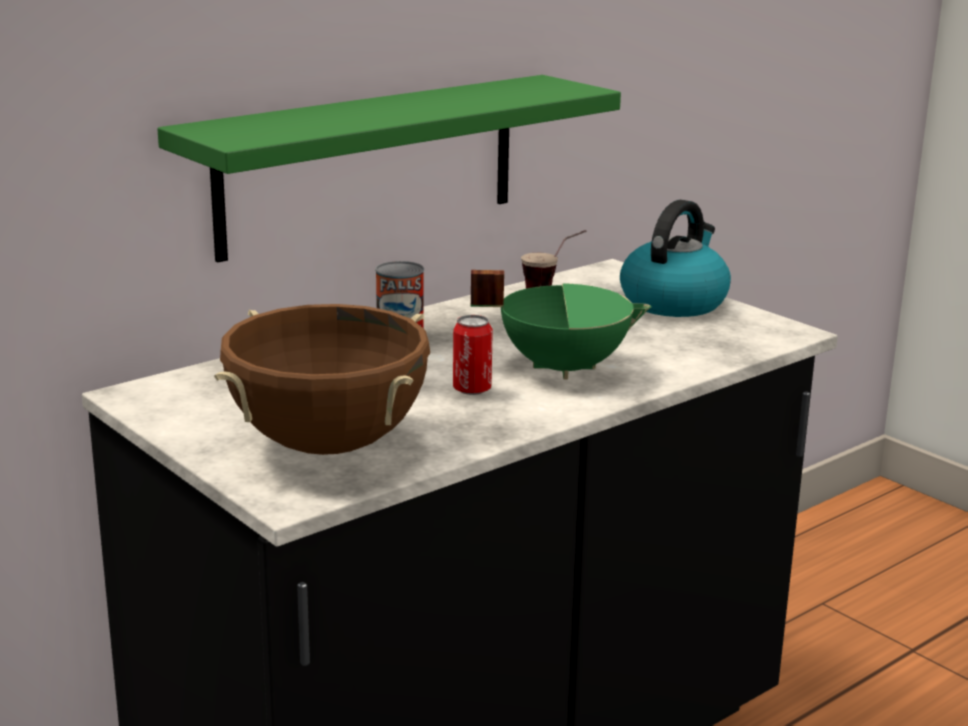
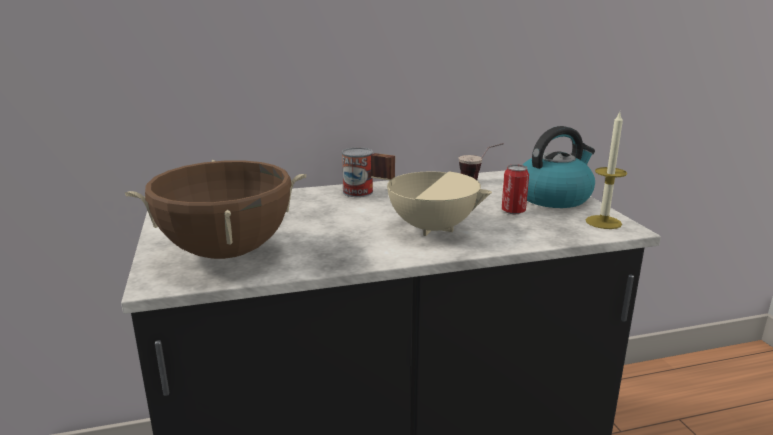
camera: 25 degrees right, 0 degrees up
green shelf [157,75,621,263] -> none
can [453,315,493,395] -> can moved to [502,164,529,214]
green cooking pot [471,270,652,380] -> beige cooking pot [371,153,492,236]
none -> candle [586,112,627,229]

